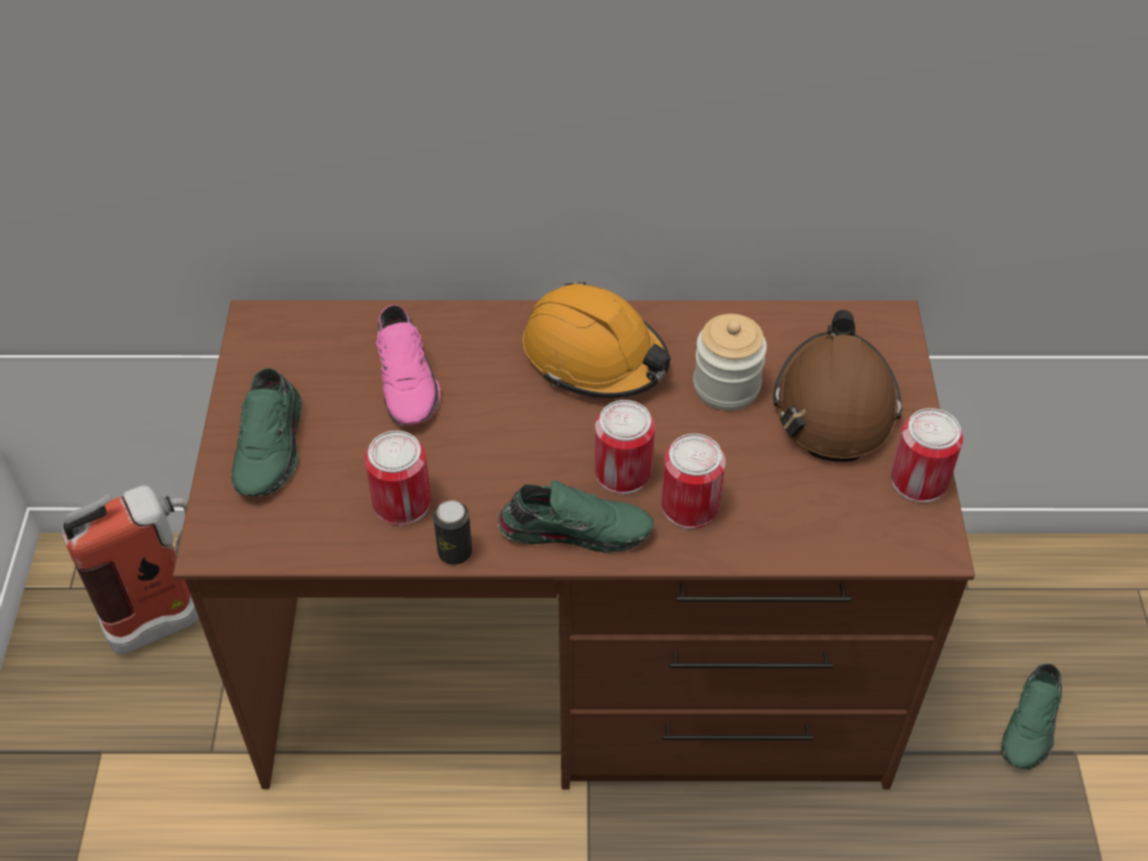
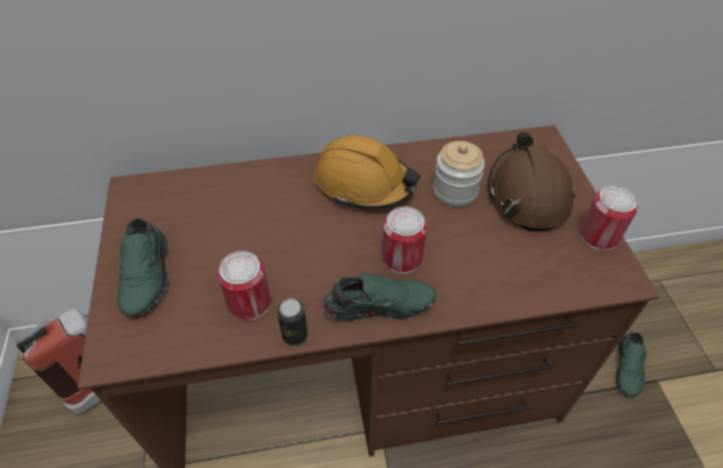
camera: 10 degrees left, 0 degrees up
pink shoe [376,305,441,426] -> none
can [661,434,726,529] -> none

